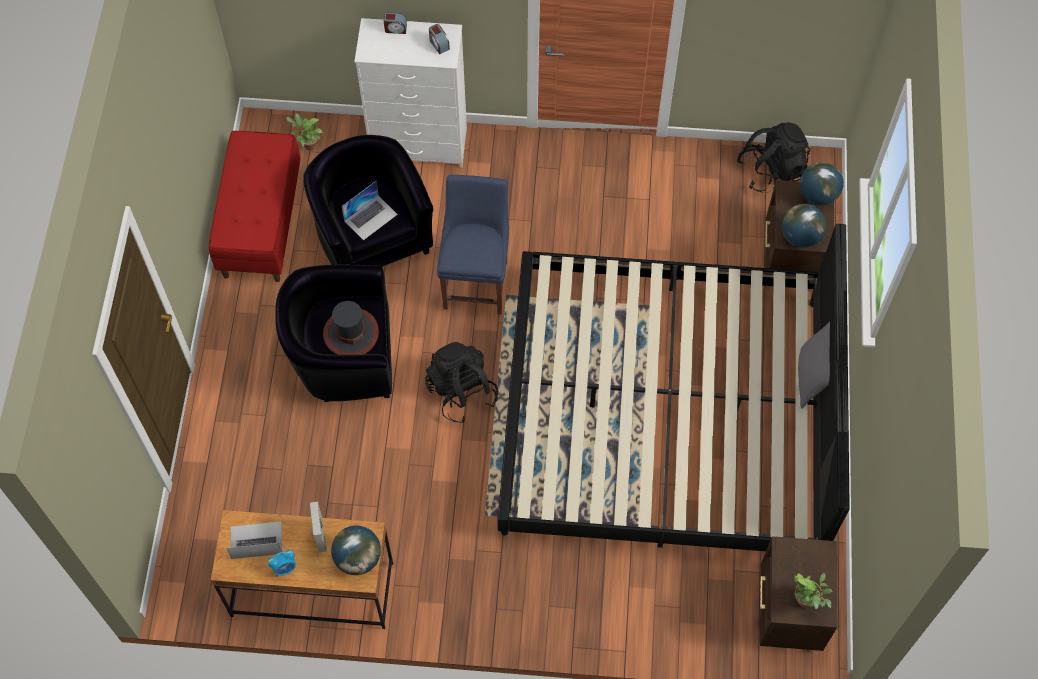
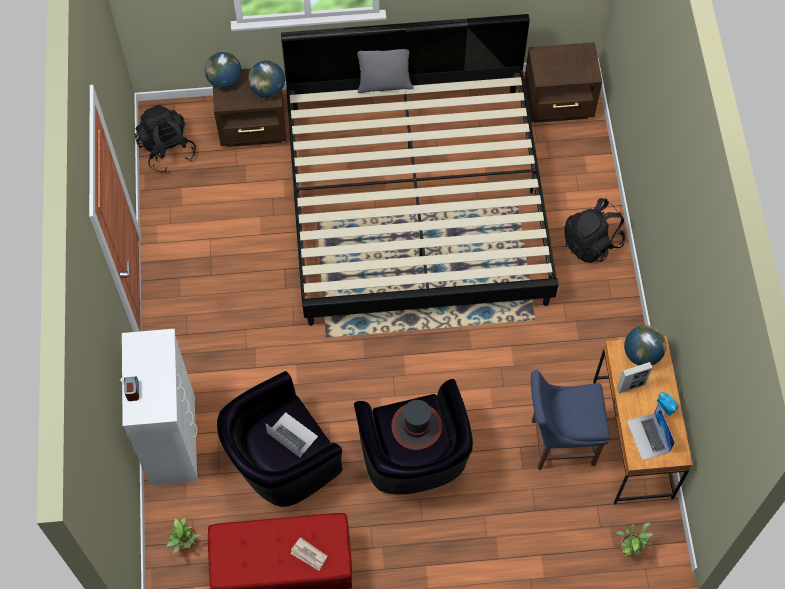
camera: 100 degrees left, 0 degrees up
black backpack [425,342,498,423] -> black backpack moved to [564,198,626,263]
alarm clock [429,24,450,54] -> none
blue chair [437,175,509,314] -> blue chair moved to [531,370,610,470]
potted plant [794,573,832,610] -> potted plant moved to [617,523,653,557]
none -> newspaper [290,537,327,571]

